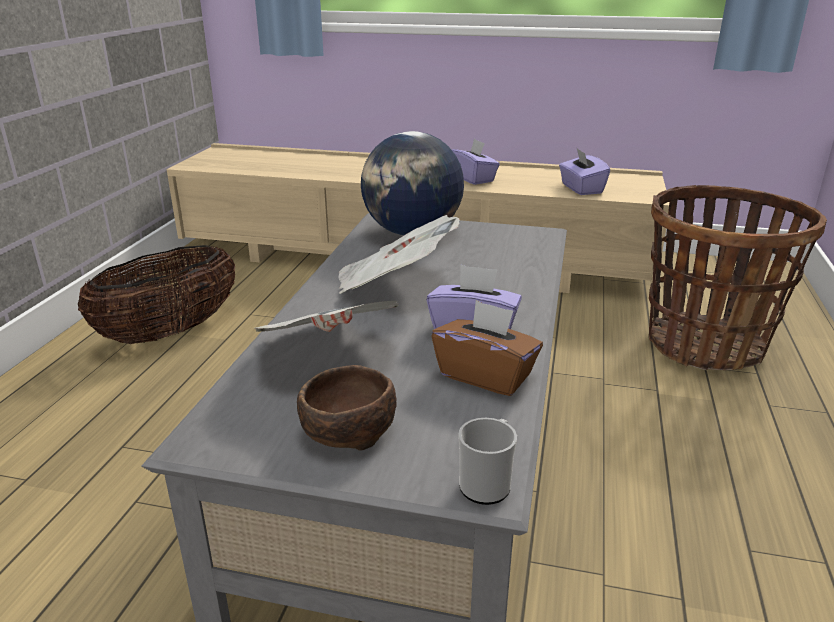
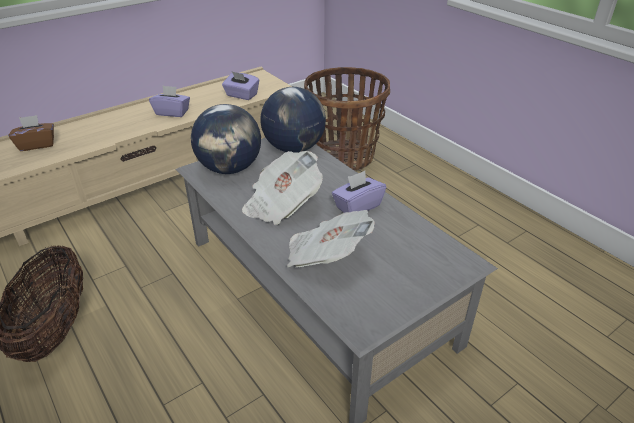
camera: 50 degrees left, 10 degrees up
brown bowl [297,365,397,451] -> none
brown tissue box [432,300,543,396] -> brown tissue box moved to [8,115,54,151]
mug [458,418,517,505] -> none
none -> globe [260,87,326,153]

